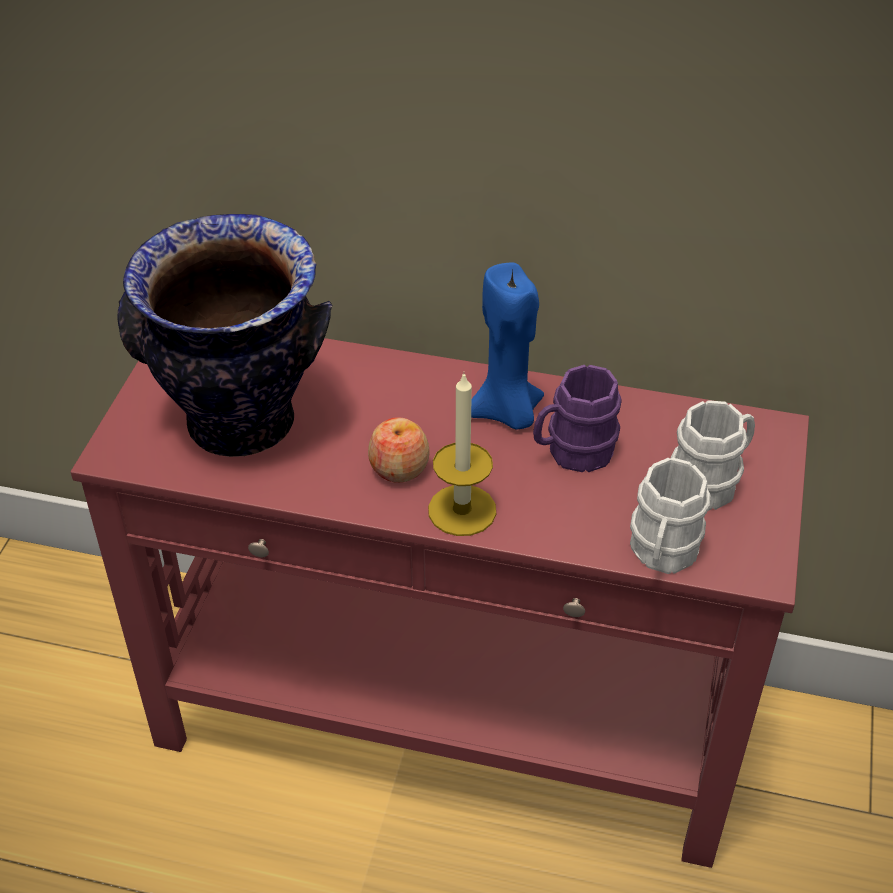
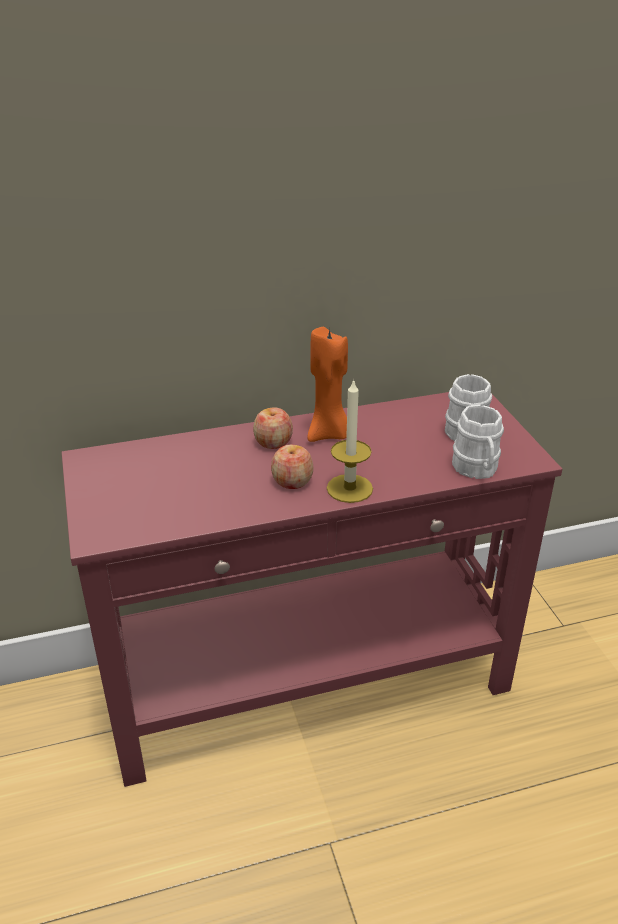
camera: 30 degrees left, 10 degrees down
vase [117,214,332,457] -> none
blue candle [471,262,544,430] -> orange candle [307,327,348,442]
purple mug [533,365,622,472] -> none
none -> apple [253,407,293,449]

